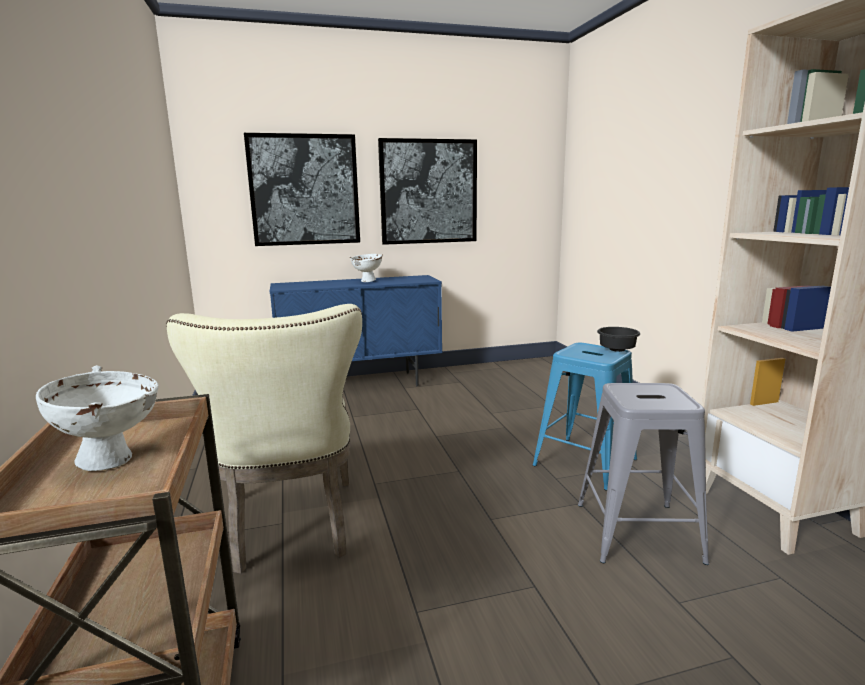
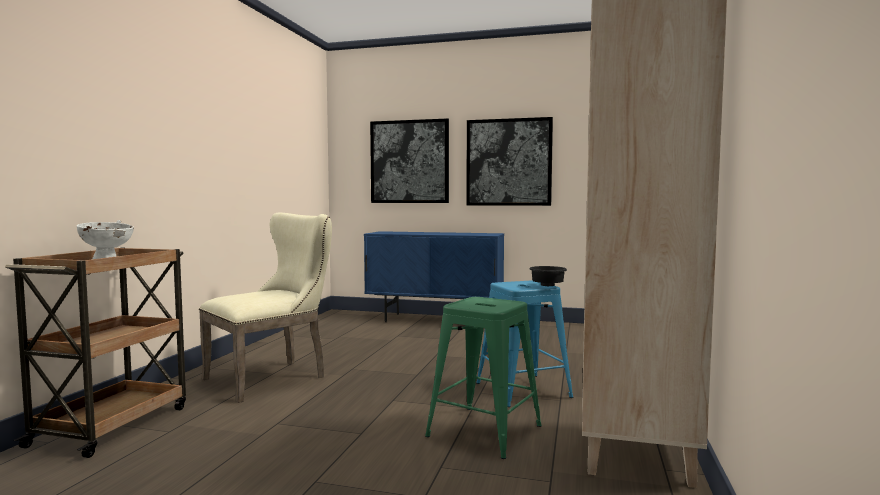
camera: 30 degrees right, 10 degrees down
beige chair [166,304,362,574] -> beige chair turned 150 degrees counterclockwise [199,213,332,403]
white bowl [350,254,383,282] -> none
grey stool [578,383,709,565] -> green stool [425,297,542,459]

